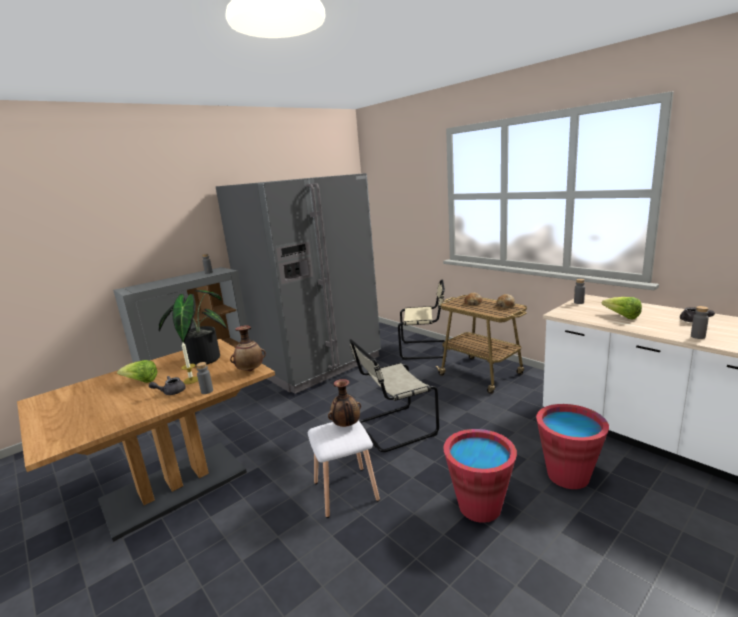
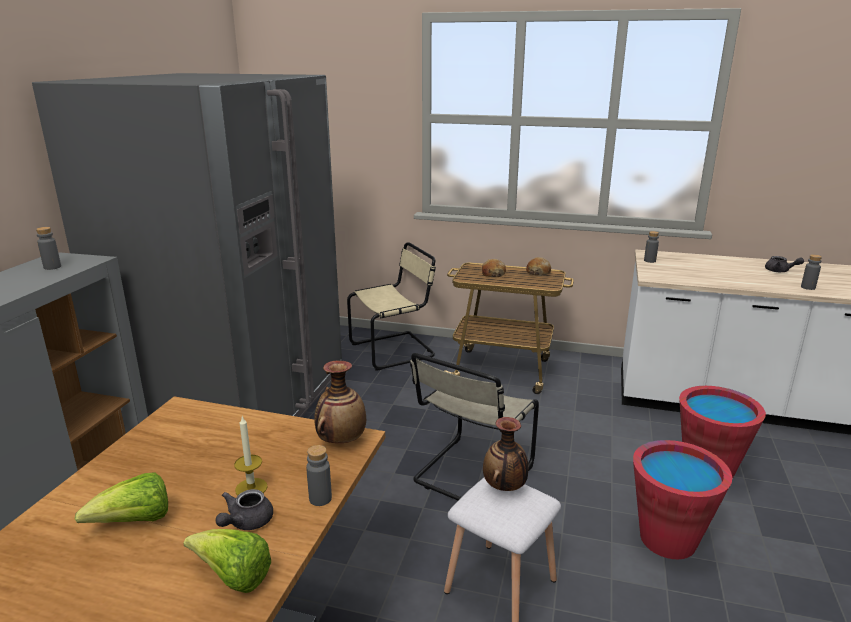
camera: 35 degrees left, 5 degrees up
potted plant [159,290,227,365] -> none
lettuce [602,297,642,319] -> lettuce moved to [184,529,271,593]

